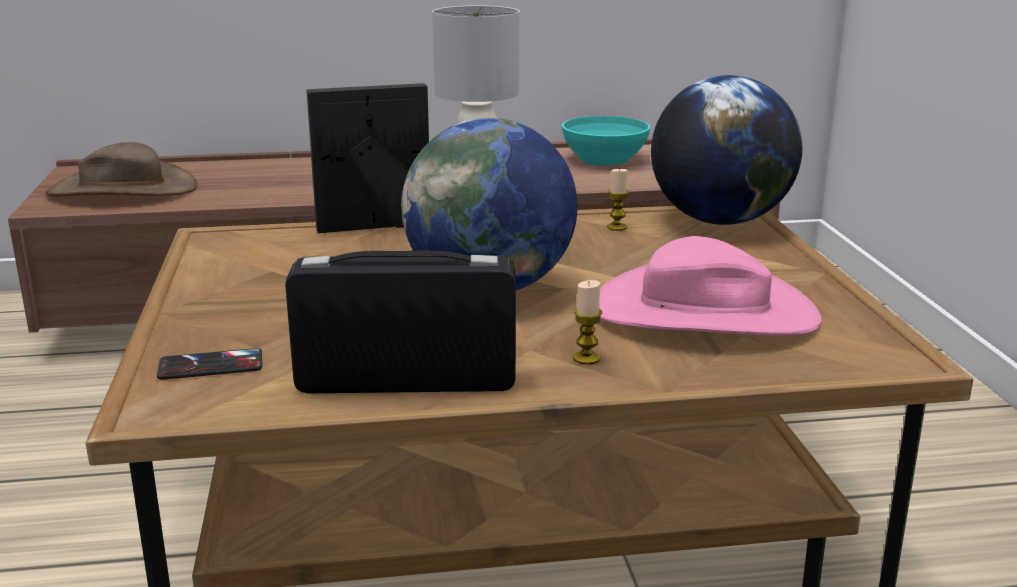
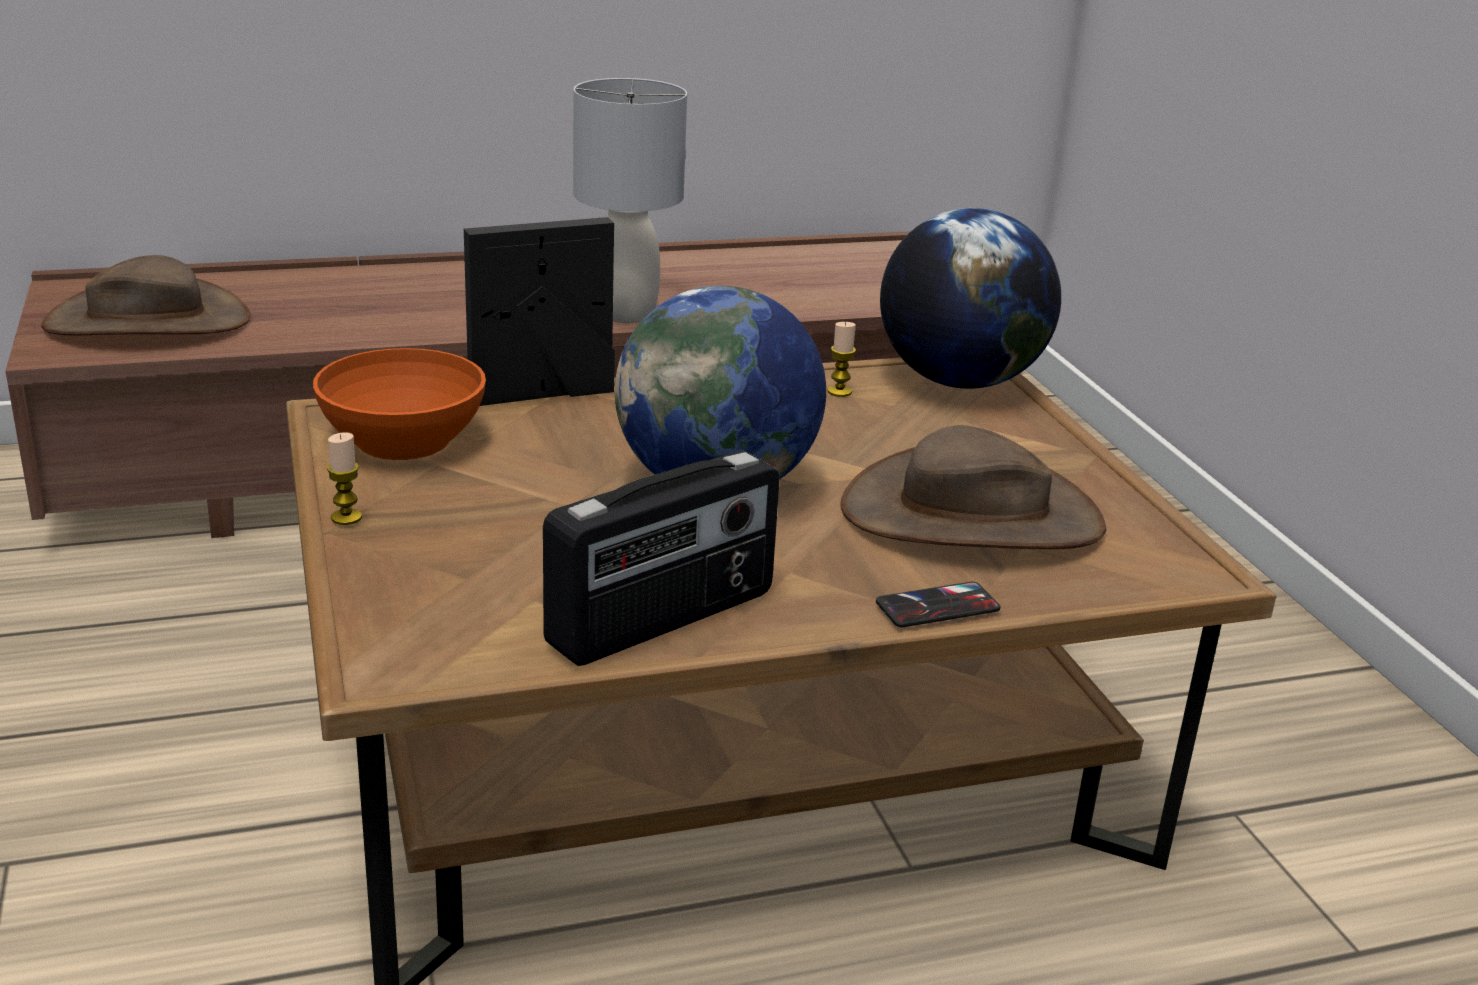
camera: 10 degrees left, 5 degrees up
phone [157,348,262,380] -> phone moved to [876,582,1000,627]
radio [285,251,516,393] -> radio turned 150 degrees clockwise [543,451,780,666]
turquoise bowl [562,116,650,166] -> none
candle [573,280,602,365] -> candle moved to [327,432,362,525]
pink hat [599,236,822,336] -> brown hat [840,425,1106,549]
none -> orange bowl [313,348,486,460]

